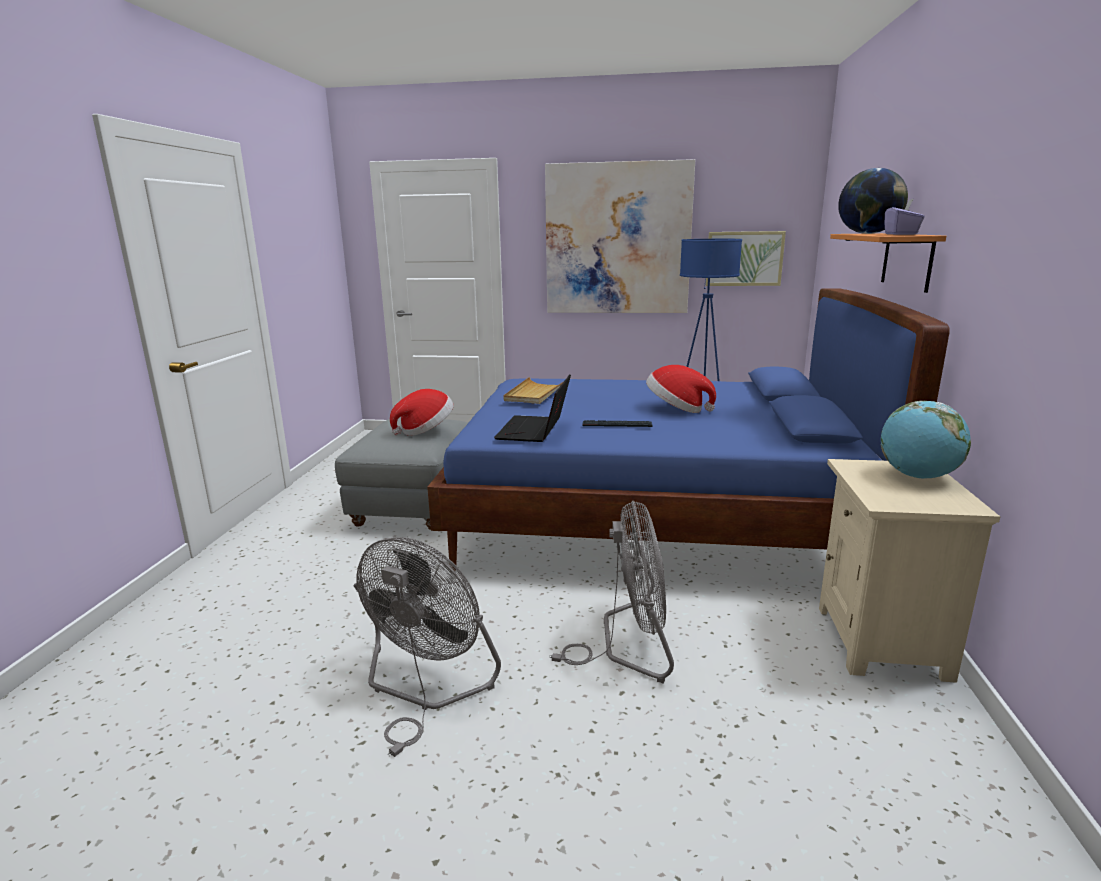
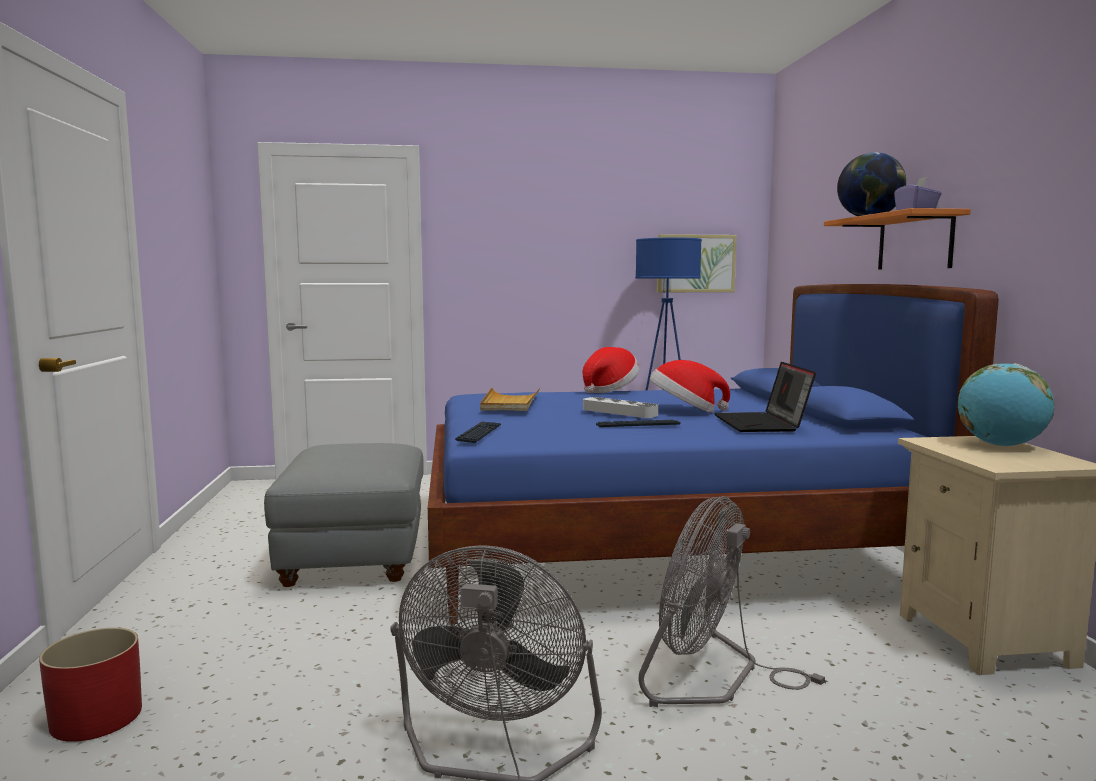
camera: 15 degrees left, 10 degrees down
hat [390,389,453,436] -> hat moved to [583,347,639,393]
laptop [494,374,571,442] -> laptop moved to [714,362,816,432]
picture [545,159,695,313] -> none
grey fan [549,501,674,684] -> grey fan turned 135 degrees counterclockwise [639,496,826,707]
none -> red planter [39,628,142,742]
none -> keyboard [455,421,501,443]
none -> grey tray [583,397,658,418]

